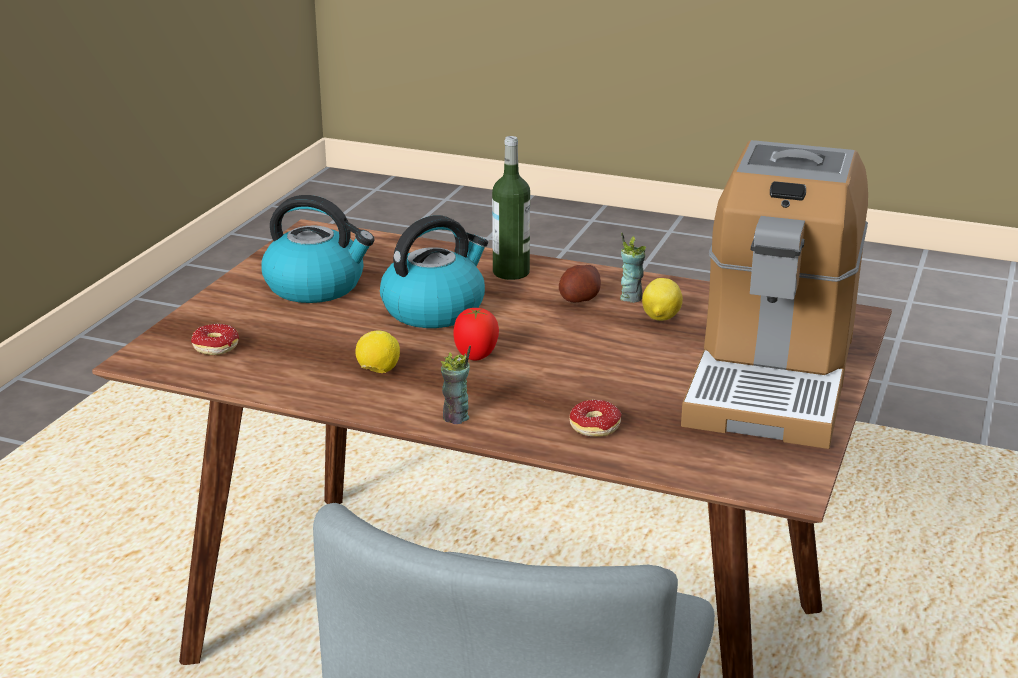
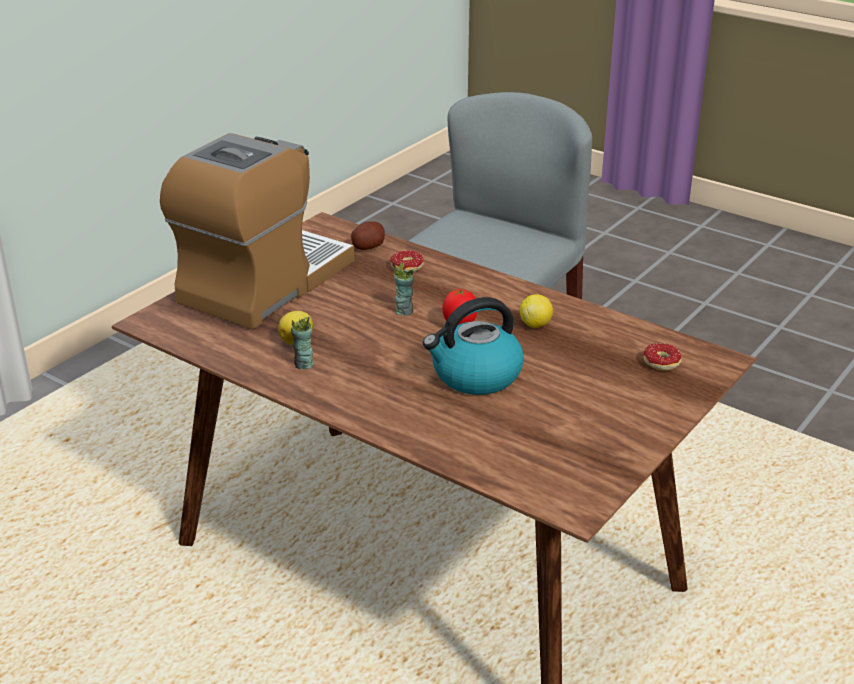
camera: 165 degrees left, 5 degrees up
kettle [262,195,374,303] -> none
cup [440,345,471,424] -> cup moved to [393,261,414,316]
bottle [492,136,530,280] -> none
potato [559,265,601,302] -> potato moved to [351,221,385,250]

